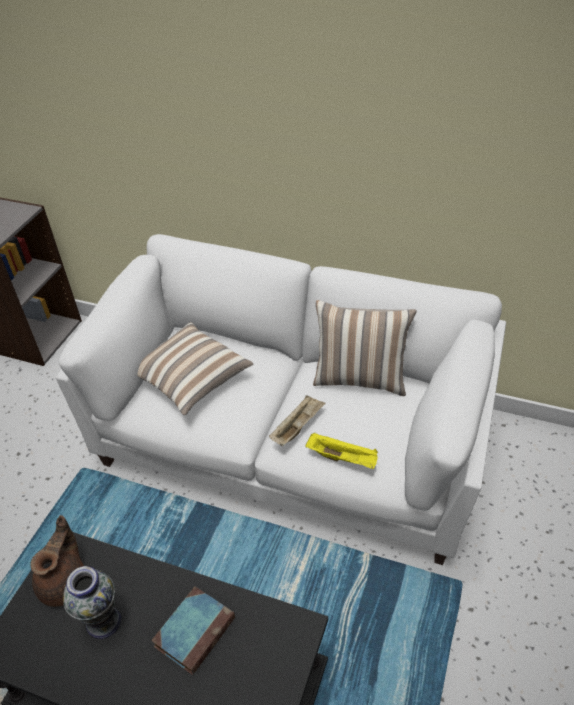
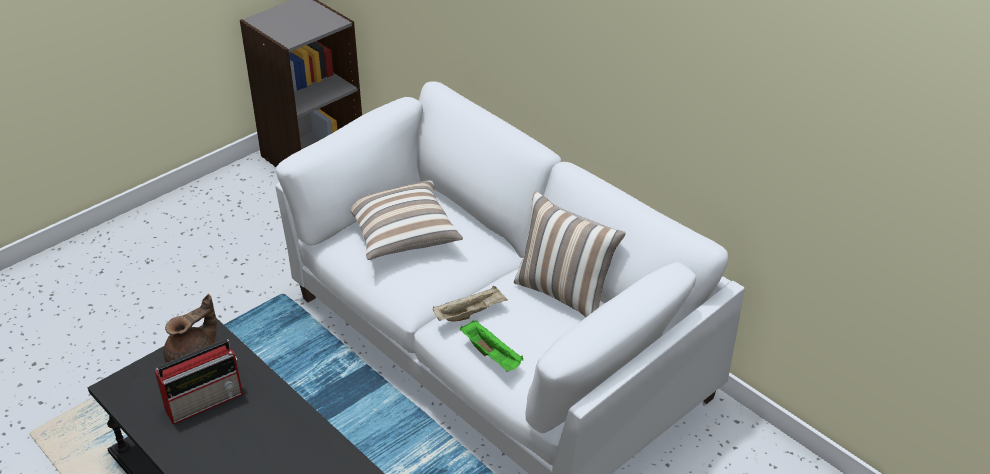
camera: 25 degrees right, 5 degrees down
vase [63,566,121,639] -> radio [155,339,243,425]
book [151,587,235,675] -> none
yellow tray [305,433,378,469] -> green tray [460,321,523,372]

